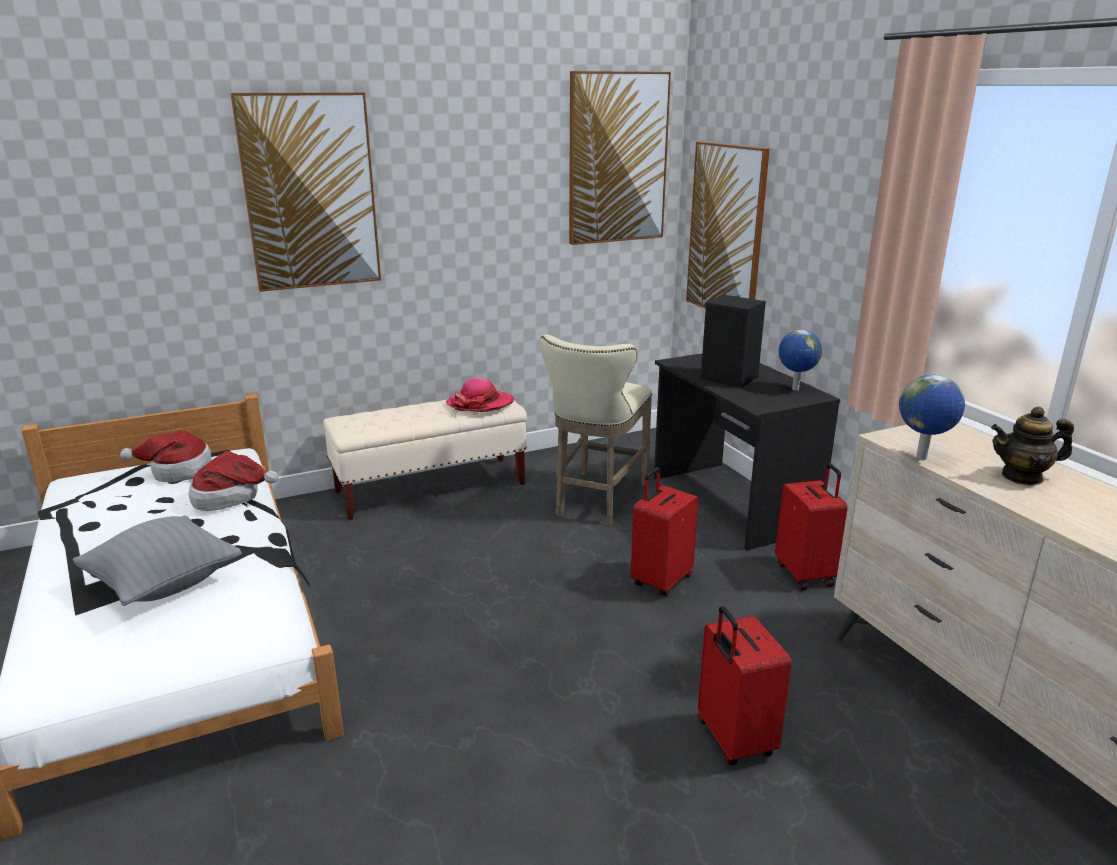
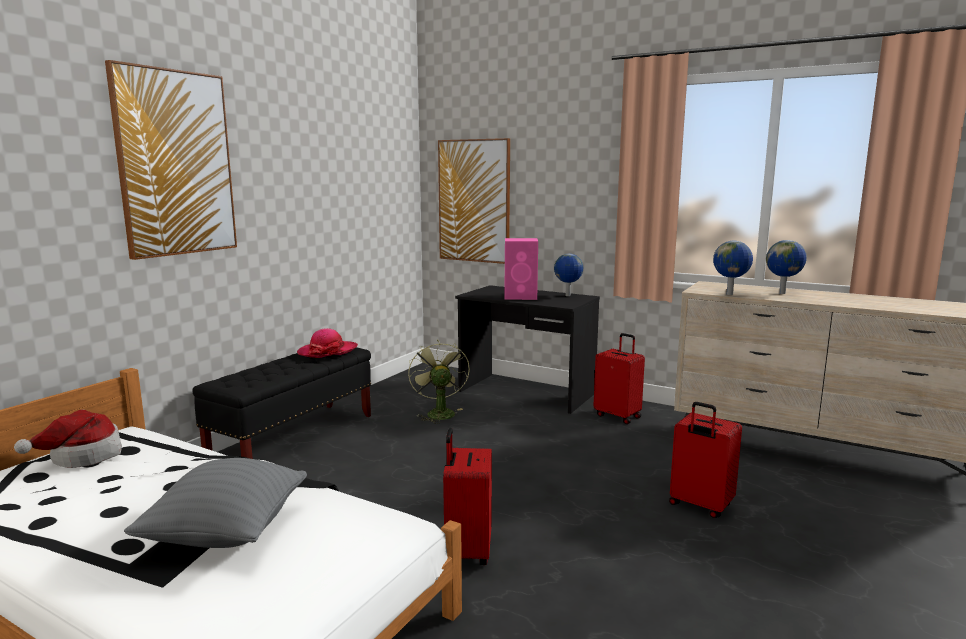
camera: 35 degrees left, 10 degrees down
hat [189,451,278,511] -> none
beige bench [323,399,527,520] -> black bench [192,347,371,459]
beige stool [540,334,652,525] -> green fan [408,340,470,424]
picture [569,71,671,245] -> none
red suitcase [630,467,699,596] -> red suitcase moved to [443,428,492,565]
black speaker [701,295,766,388] -> pink speaker [504,238,538,300]
teapot [991,407,1074,485] -> globe [766,240,807,294]

